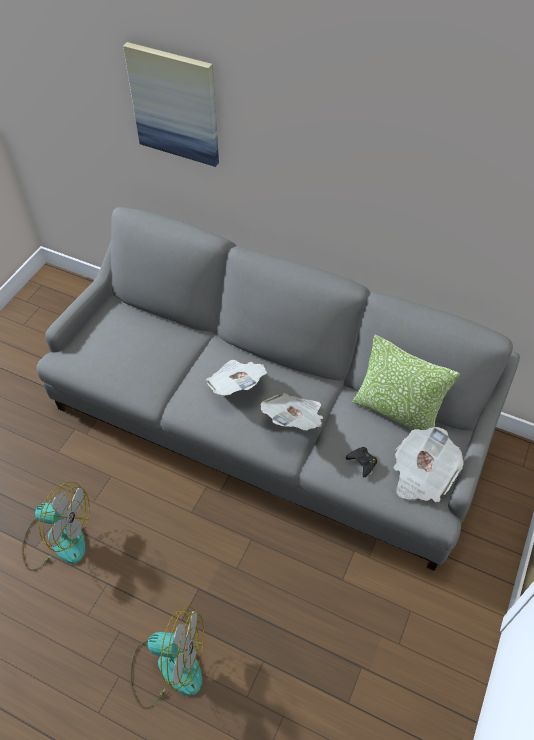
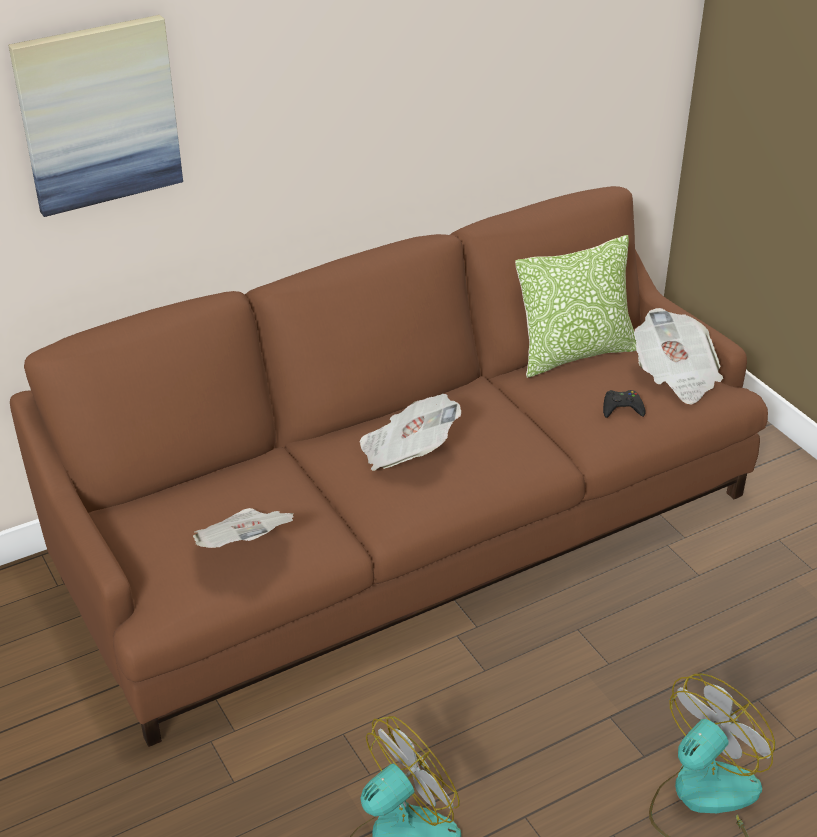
camera: 55 degrees left, 15 degrees down
grey sofa [37,207,520,571] -> brown sofa [10,186,768,747]
newspaper [261,393,323,430] -> newspaper moved to [193,508,294,548]

